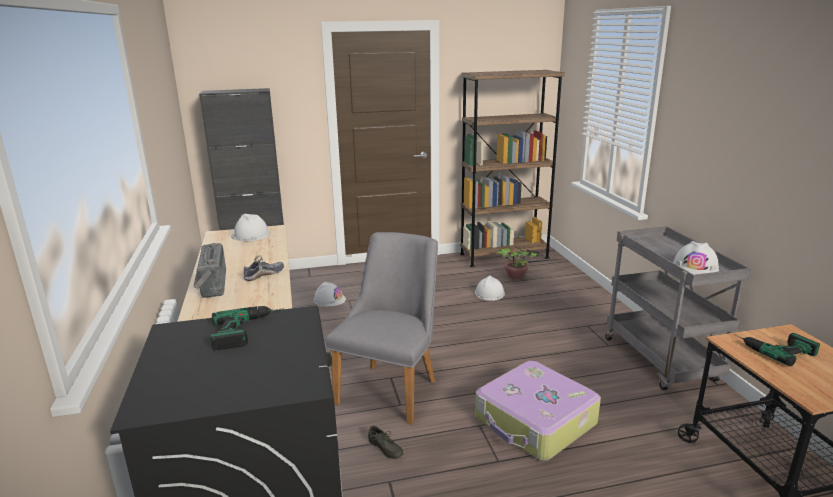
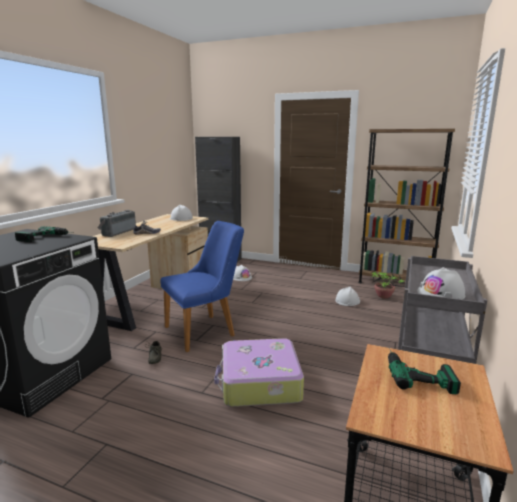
camera: 35 degrees right, 5 degrees down
grey chair [325,232,438,425] -> blue chair [161,221,244,352]

